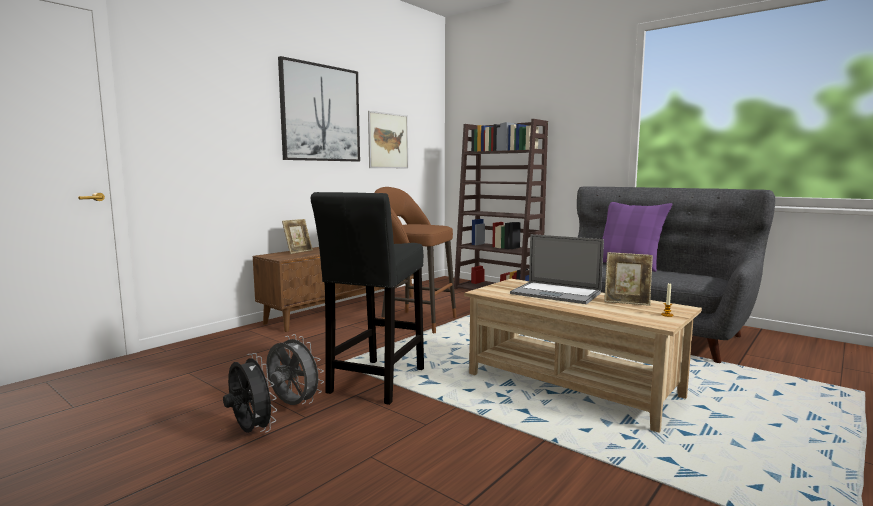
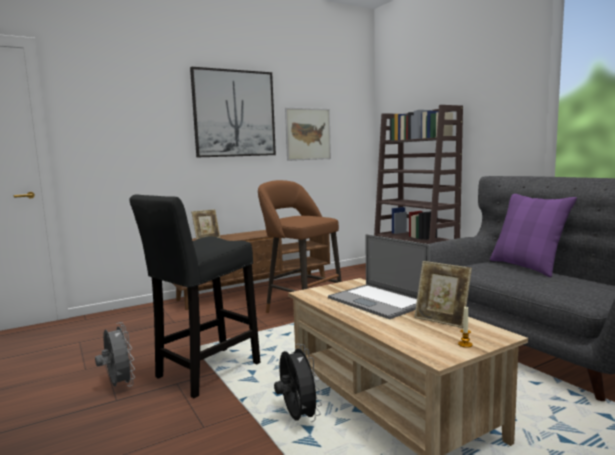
camera: 20 degrees right, 0 degrees up
black fan [223,353,277,433] -> black fan moved to [274,344,322,422]

